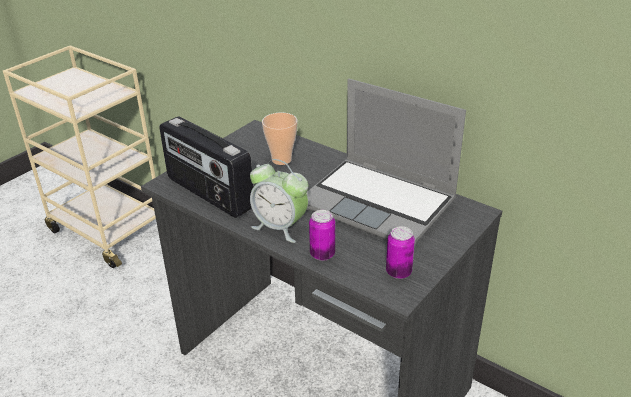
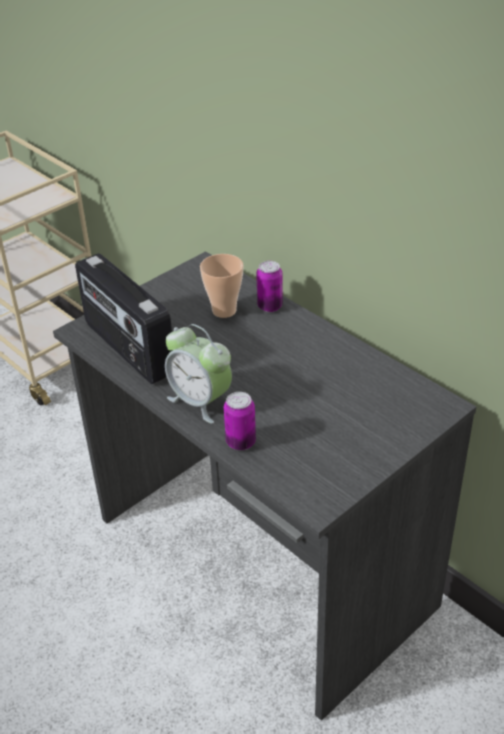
camera: 10 degrees right, 5 degrees up
laptop [307,79,466,243] -> none
can [386,226,415,279] -> can moved to [256,261,283,312]

